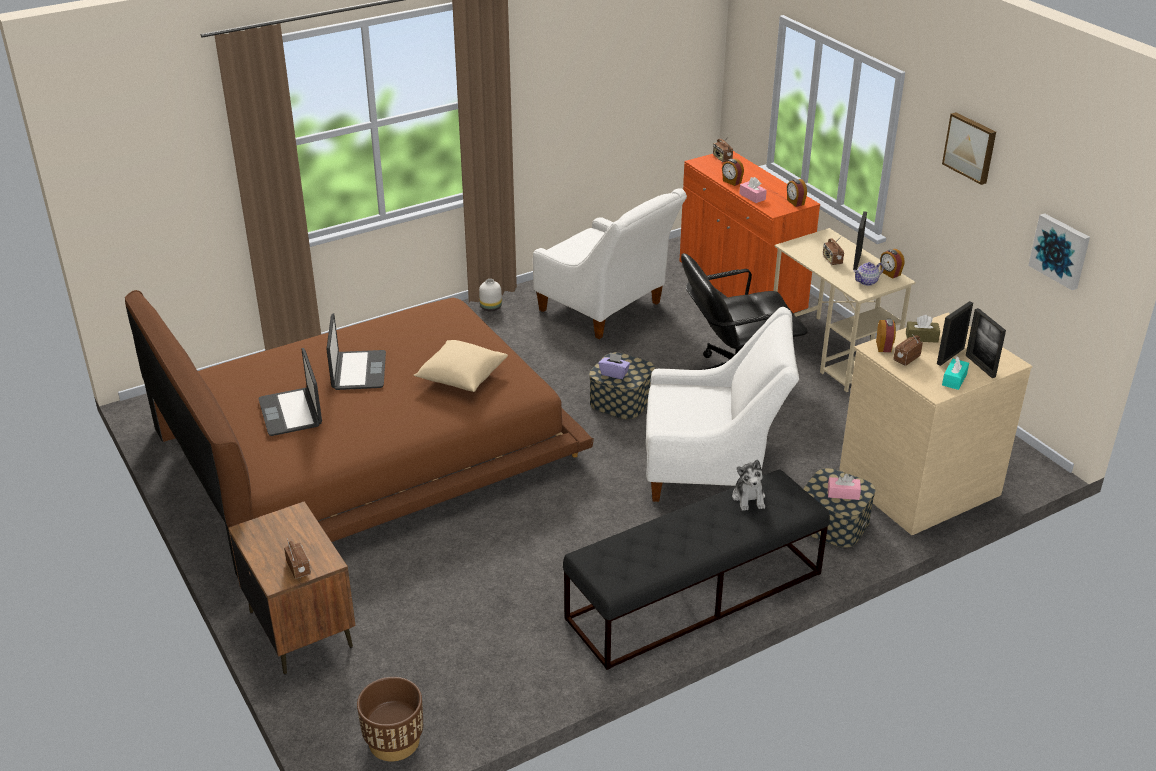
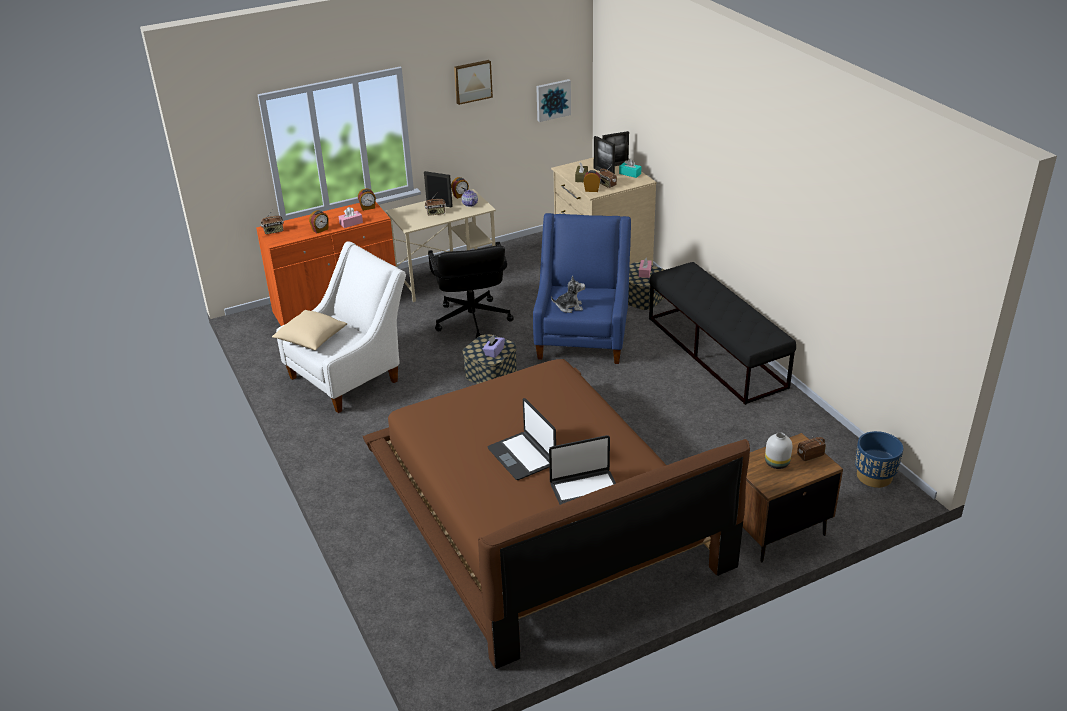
camera: 85 degrees left, 0 degrees up
laptop [326,313,386,390] -> laptop turned 120 degrees counterclockwise [488,398,556,480]
brown planter [357,677,423,762] -> blue planter [855,431,903,488]
beige pillow [414,340,508,392] -> beige pillow moved to [272,310,347,351]
white vase [479,279,502,312] -> white vase moved to [765,432,793,469]
white armchair [646,307,799,502] -> blue armchair [533,213,631,364]
plush toy [732,459,765,511] -> plush toy moved to [551,276,585,313]

